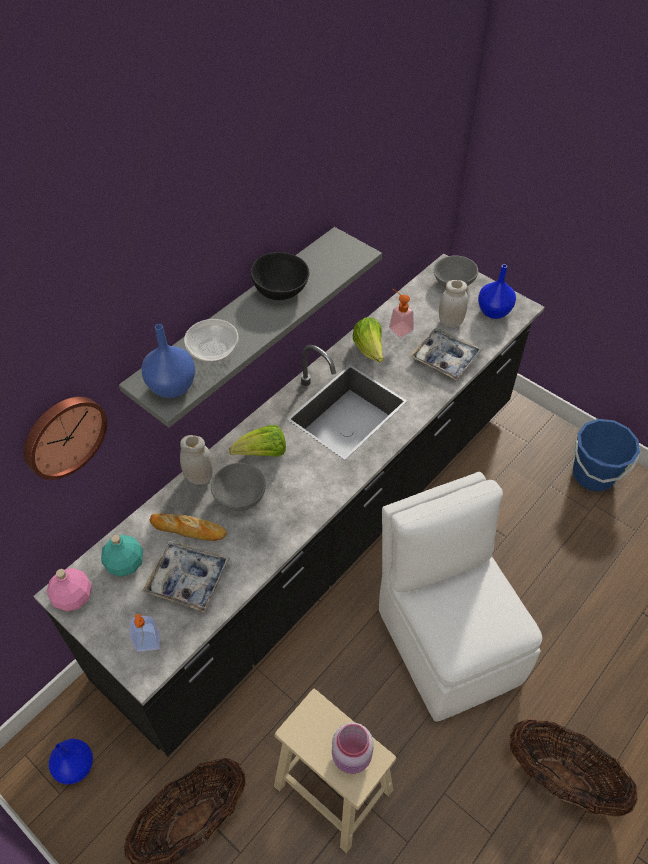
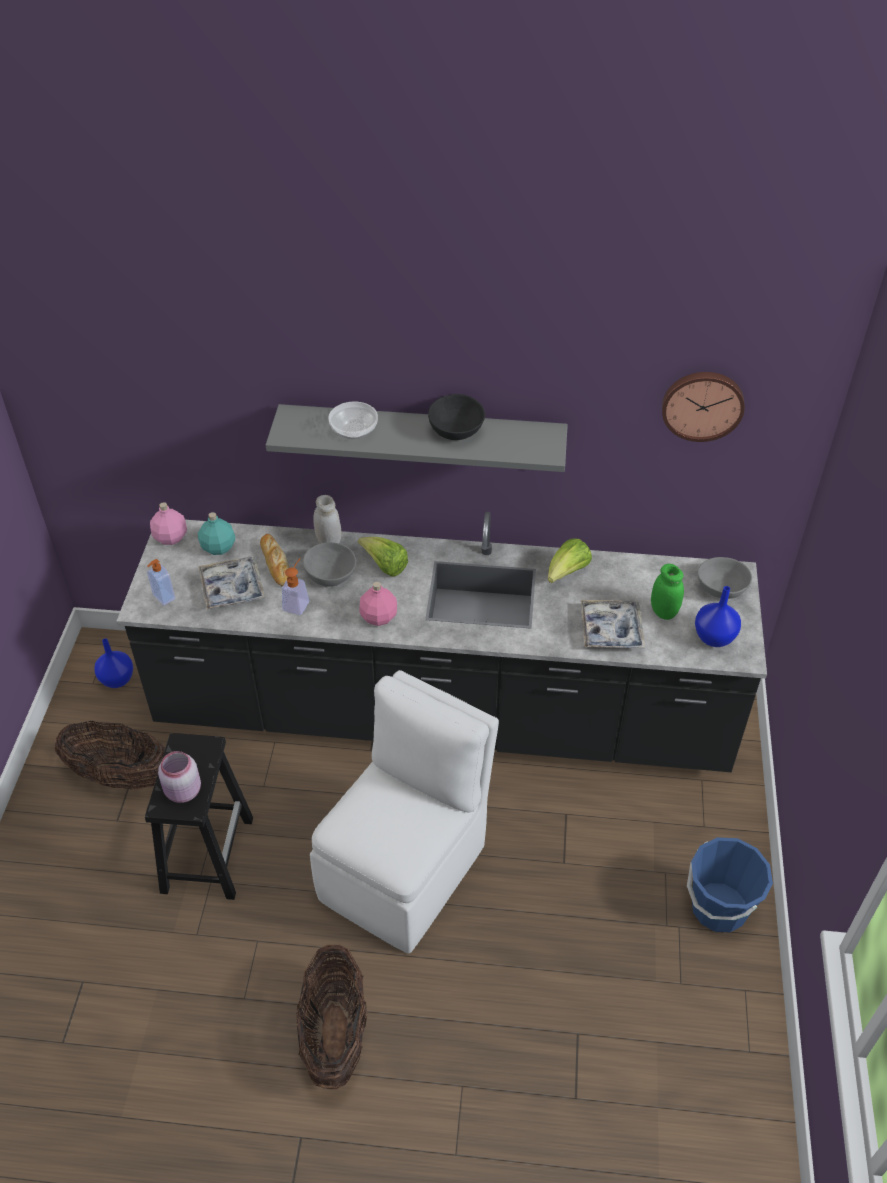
camera: 55 degrees right, 5 degrees down
wall clock [24,397,107,480] -> wall clock moved to [662,372,745,442]
blue vase [142,324,195,398] -> none
beige stool [274,689,396,853] -> black stool [145,733,253,900]
soap dispenser [389,289,414,338] -> soap dispenser moved to [282,558,309,615]
white jar [439,280,468,327] -> green jar [651,564,684,620]
none -> pink bottle [359,582,397,626]

